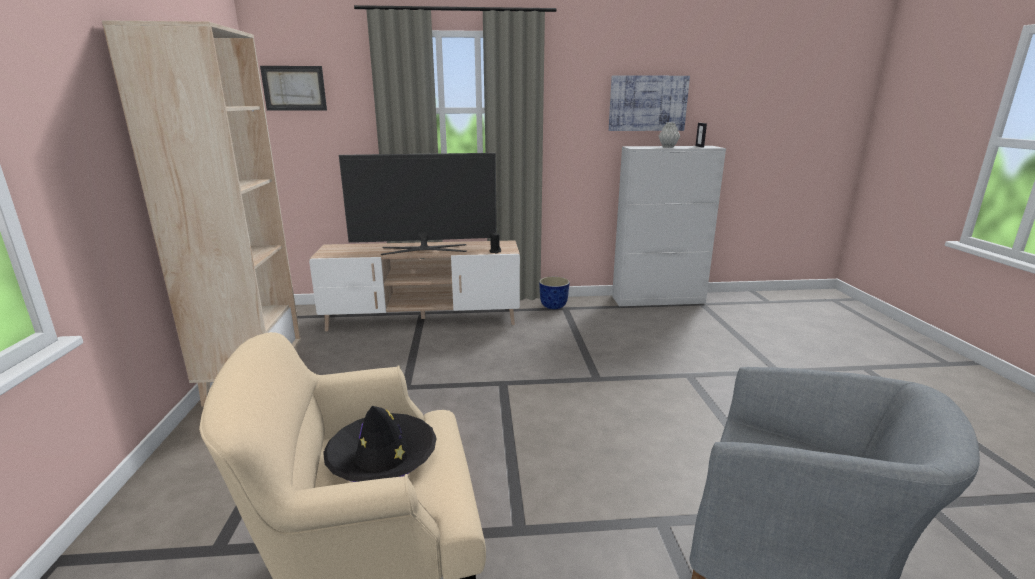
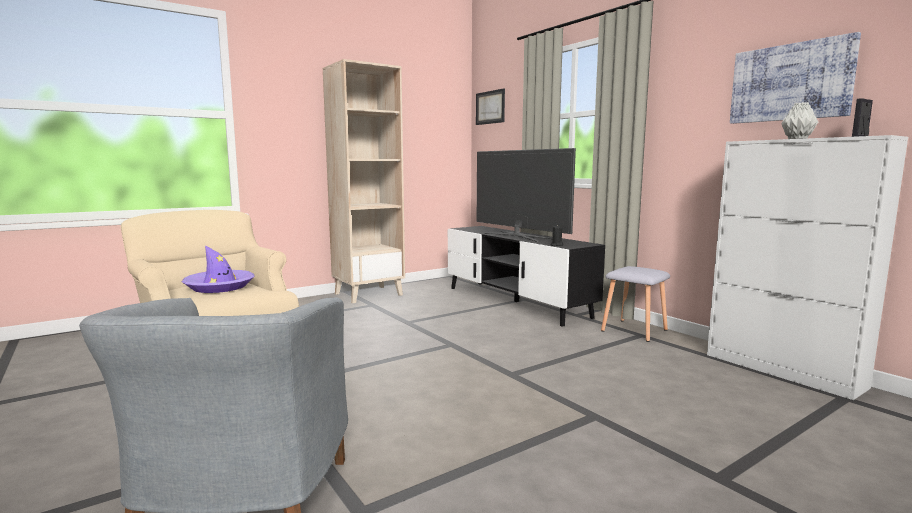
camera: 60 degrees right, 10 degrees down
beige tv stand [309,240,520,331] -> black tv stand [448,226,605,327]
black hat [323,406,437,482] -> purple hat [182,245,254,293]
planter [539,277,570,309] -> grey stool [601,266,670,342]

